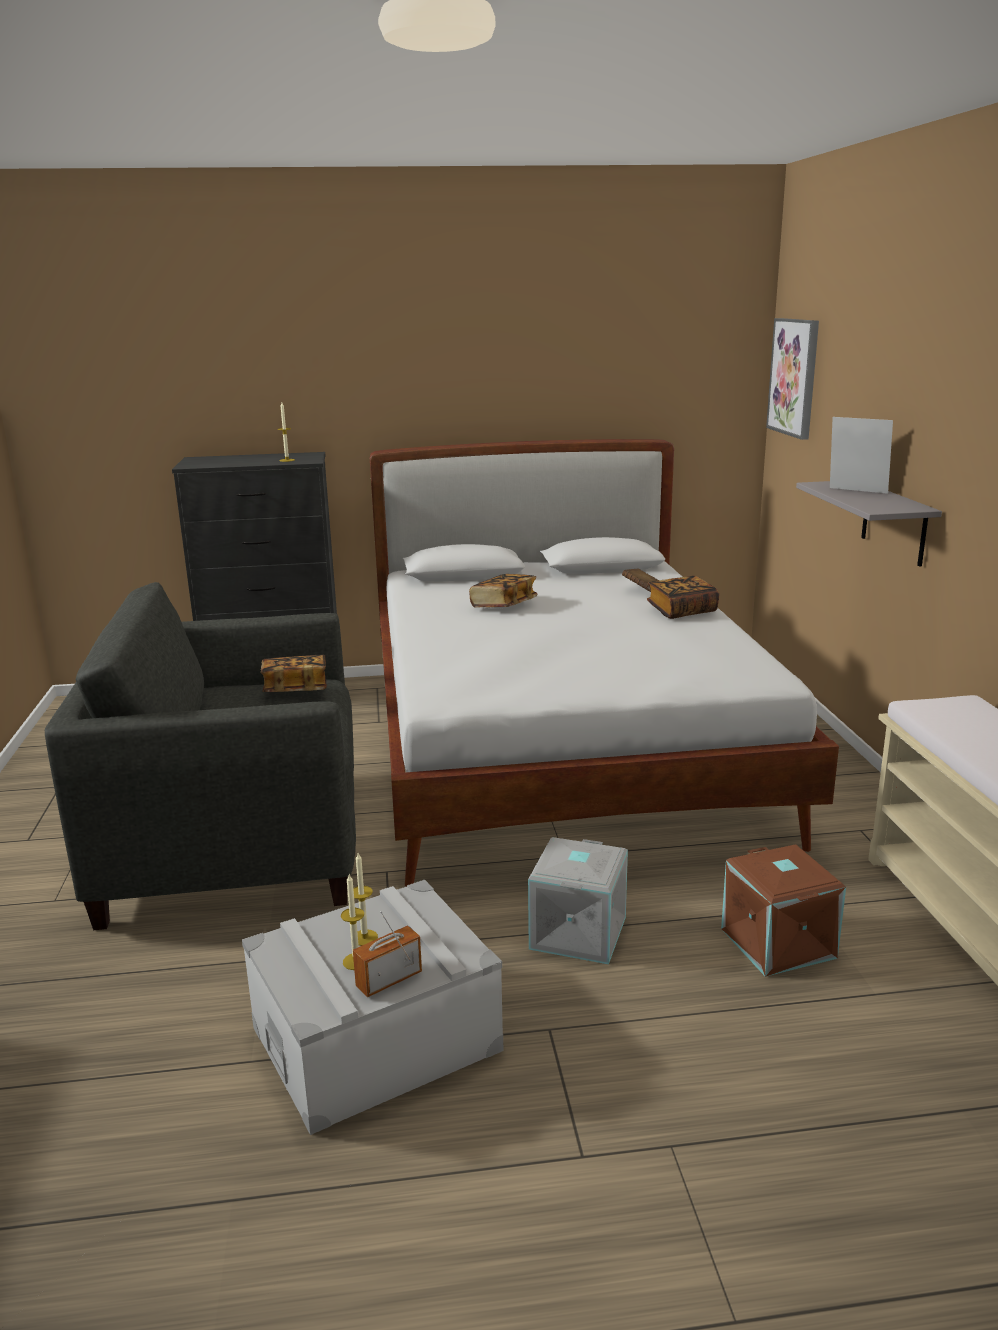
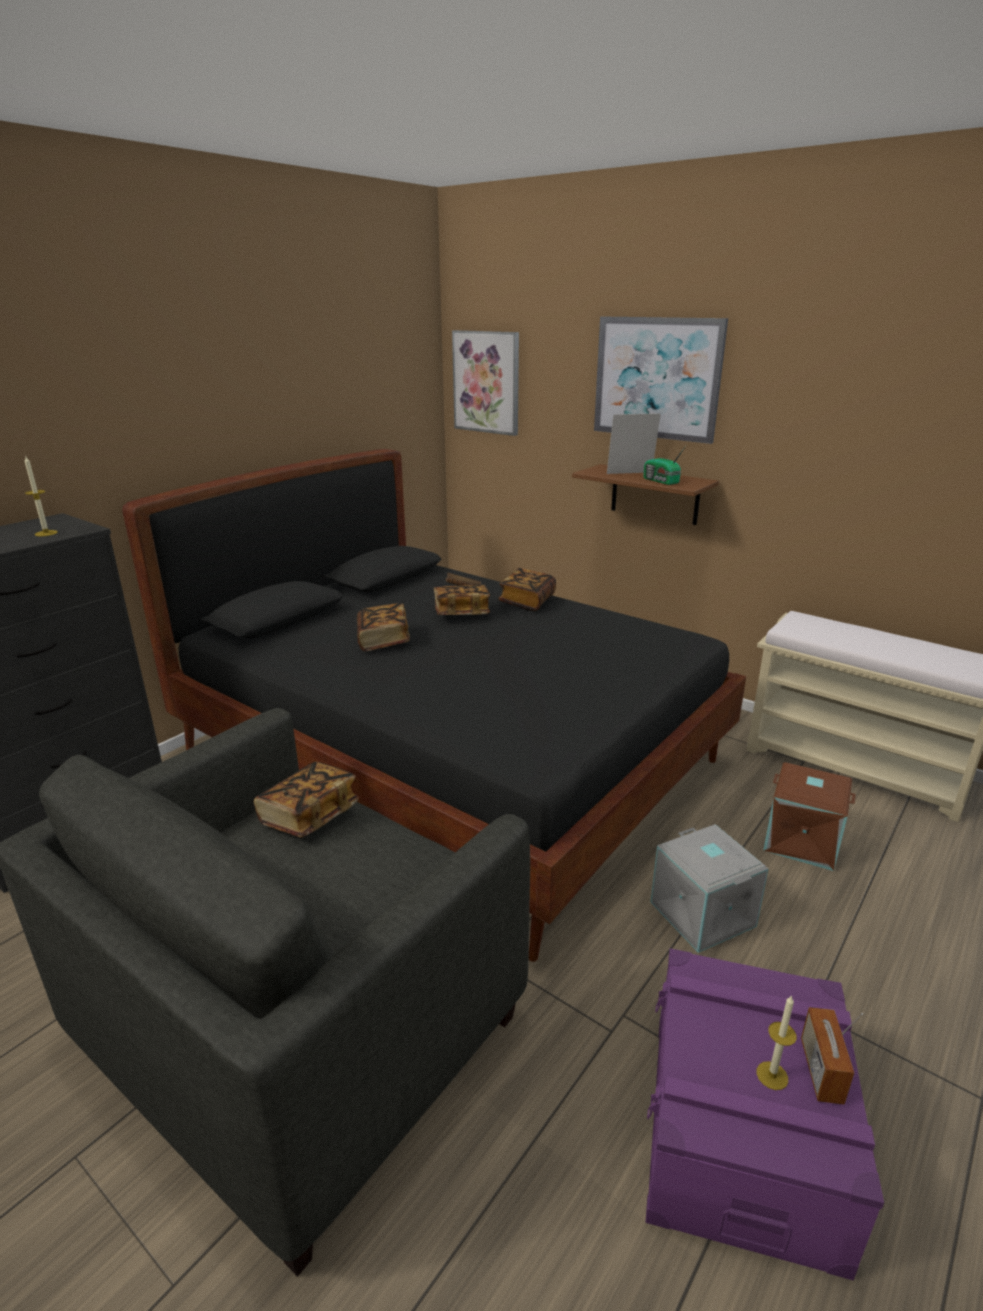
camera: 45 degrees left, 5 degrees up
grey storage box [242,880,504,1135] -> purple storage box [646,948,884,1281]
candle [353,853,378,946] -> none
white bed [370,439,839,887] -> black bed [122,449,746,962]
grey shelf [796,481,942,567] -> brown shelf [572,464,719,525]
none -> book [434,584,490,615]
none -> picture [594,317,728,444]
none -> radio [643,446,686,485]

